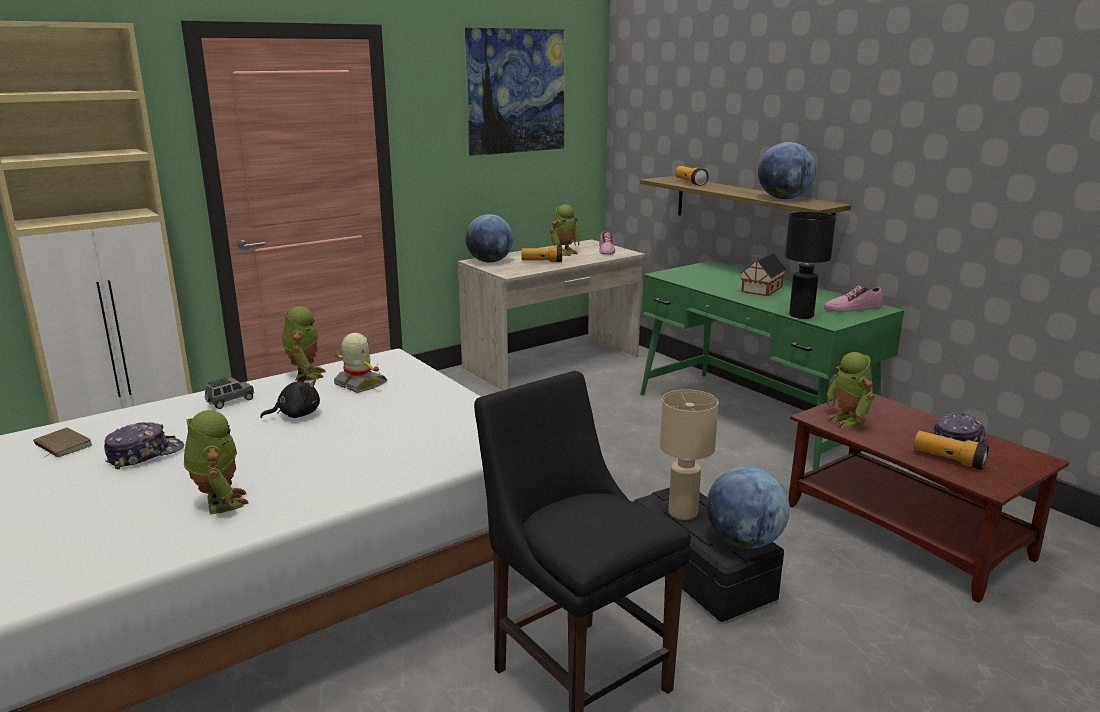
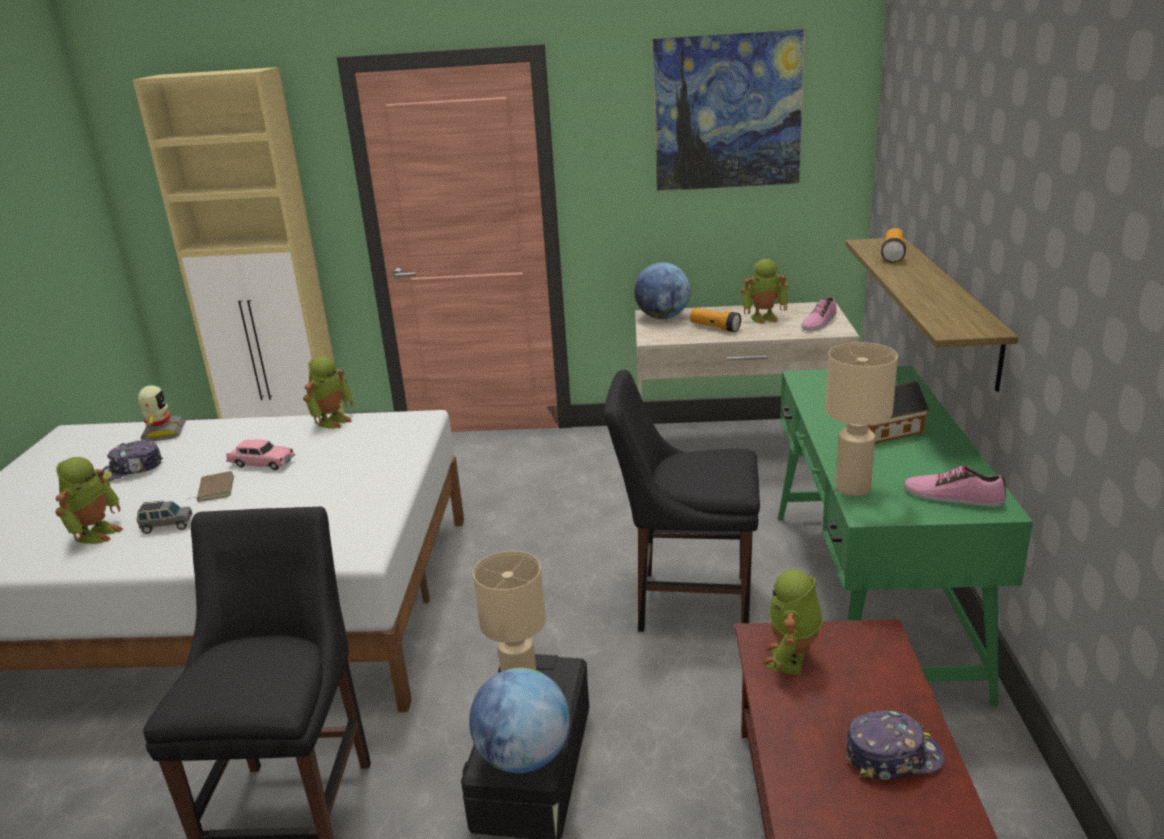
camera: 40 degrees right, 5 degrees up
brown book [33,428,92,458] -> brown book moved to [186,471,234,502]
cap [104,422,184,469] -> cap turned 150 degrees clockwise [102,440,163,481]
grey toy car [205,378,254,409] -> grey toy car moved to [137,500,193,534]
black plush toy [260,375,320,418] -> pink toy car [226,439,295,470]
toy robot [333,333,387,393] -> toy robot moved to [138,385,186,441]
globe [758,142,816,199] -> none
black table lamp [785,212,836,319] -> beige table lamp [825,342,898,496]
flashlight [914,431,989,470] -> none
none -> black chair [604,370,760,632]

